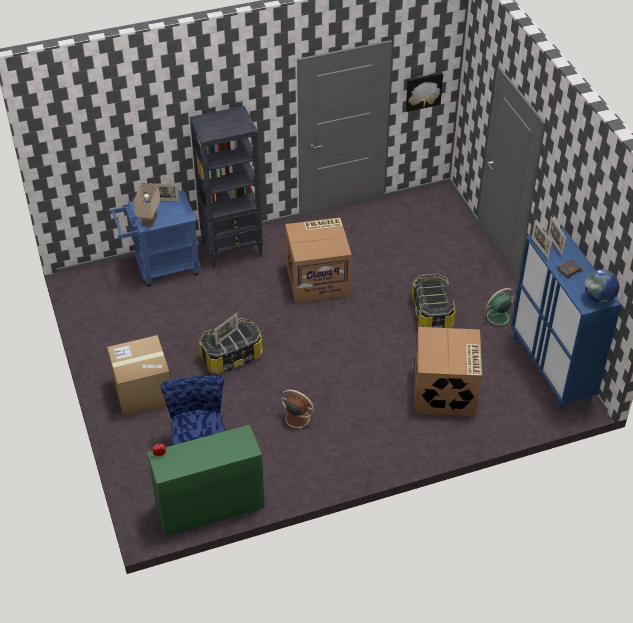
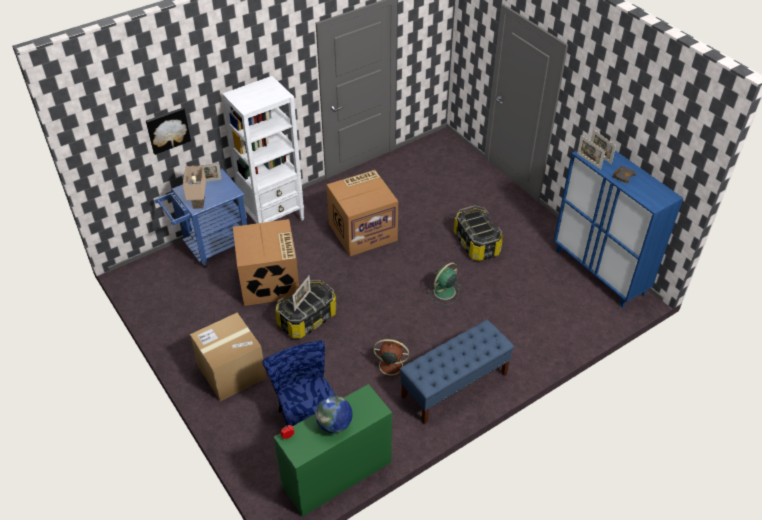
camera: 15 degrees left, 0 degrees up
black bookcase [190,106,263,268] -> white bookcase [222,76,304,224]
picture [406,72,443,112] -> picture moved to [146,107,191,155]
cardboard box [414,327,482,416] -> cardboard box moved to [233,219,299,306]
green fan [481,288,515,330] -> green fan moved to [428,263,460,305]
globe [585,269,619,303] -> globe moved to [315,396,353,433]
none -> blue bench [400,320,514,424]

